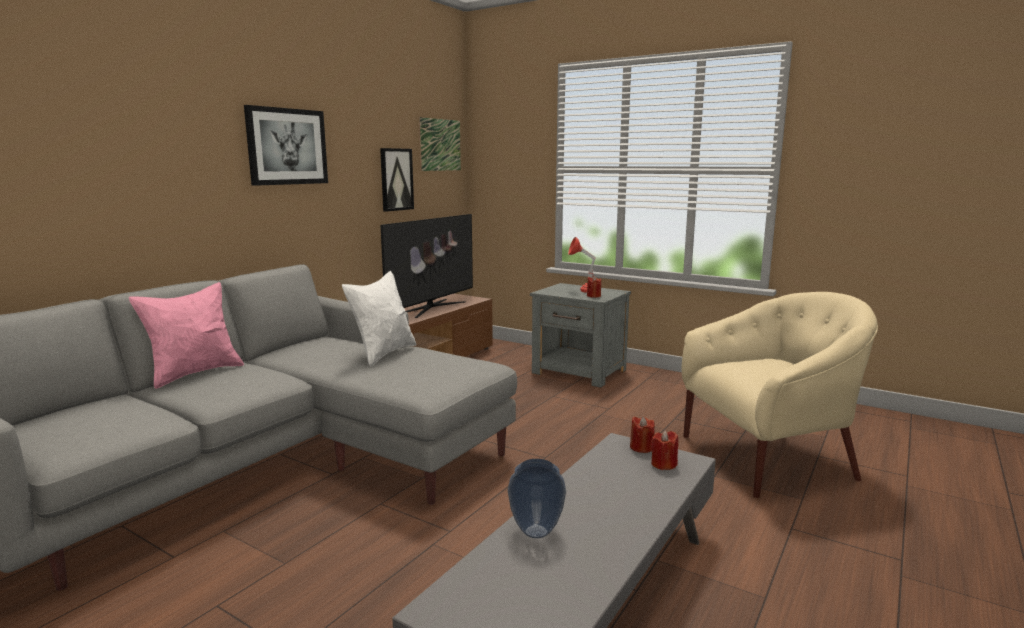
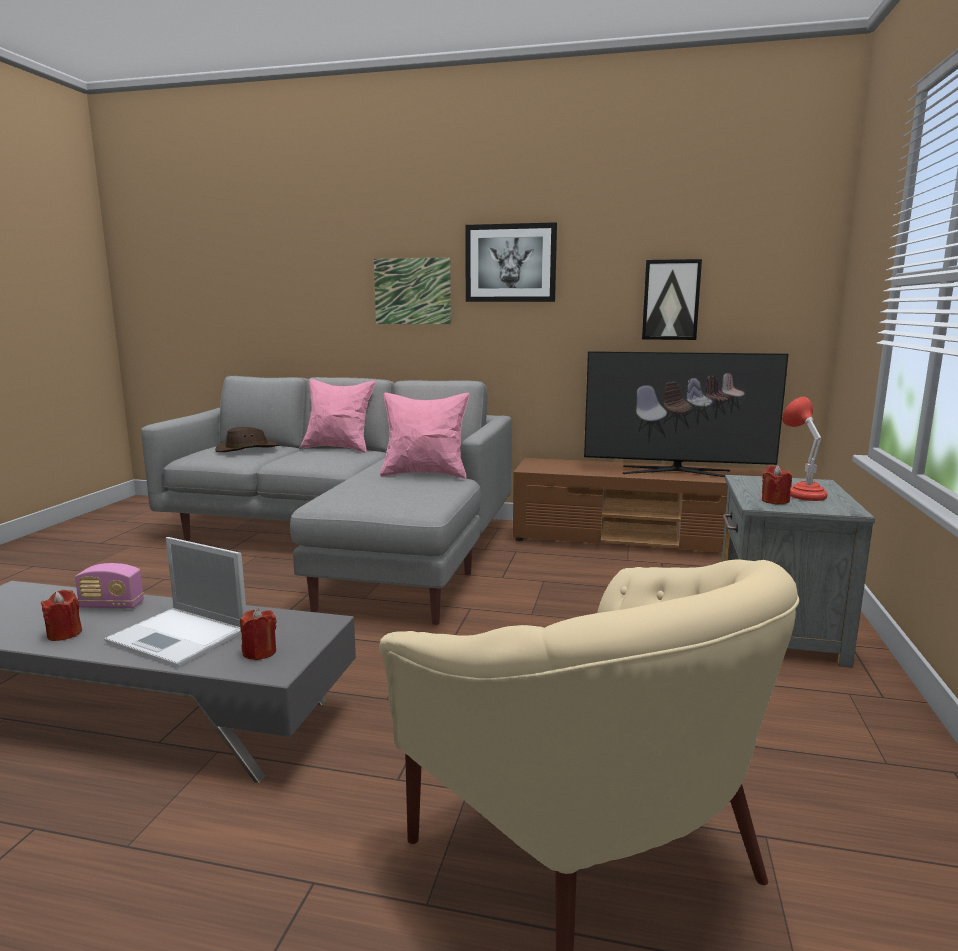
camera: 70 degrees right, 0 degrees up
white pillow [342,271,417,367] -> pink pillow [380,392,469,479]
picture [419,117,461,171] -> picture moved to [374,257,451,324]
vase [508,459,566,538] -> radio [75,563,144,609]
red candle [630,416,655,453] -> red candle moved to [41,590,82,641]
none -> laptop [104,537,246,667]
none -> brown hat [215,427,279,452]

